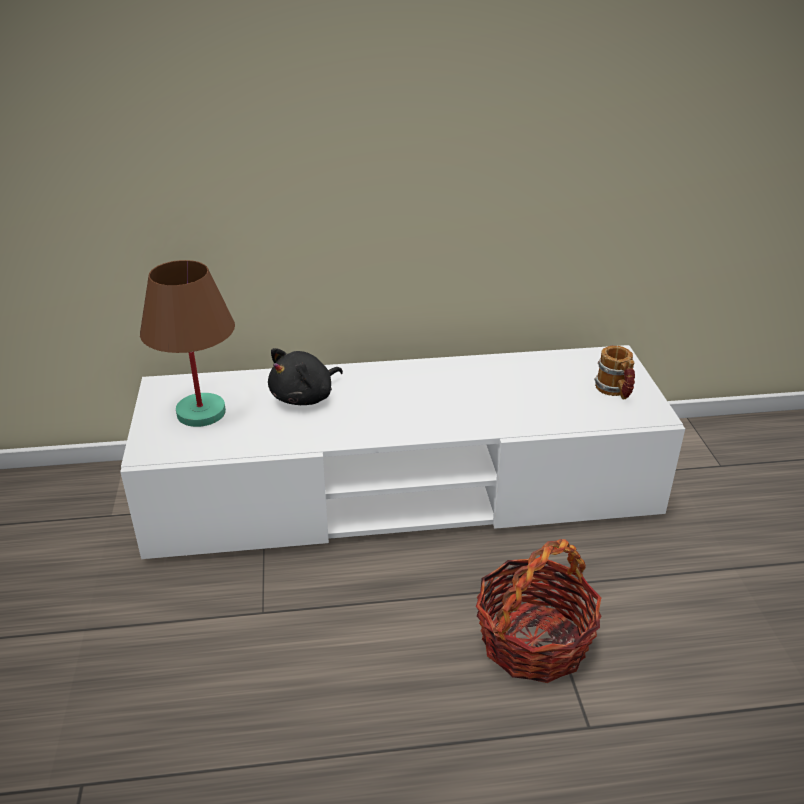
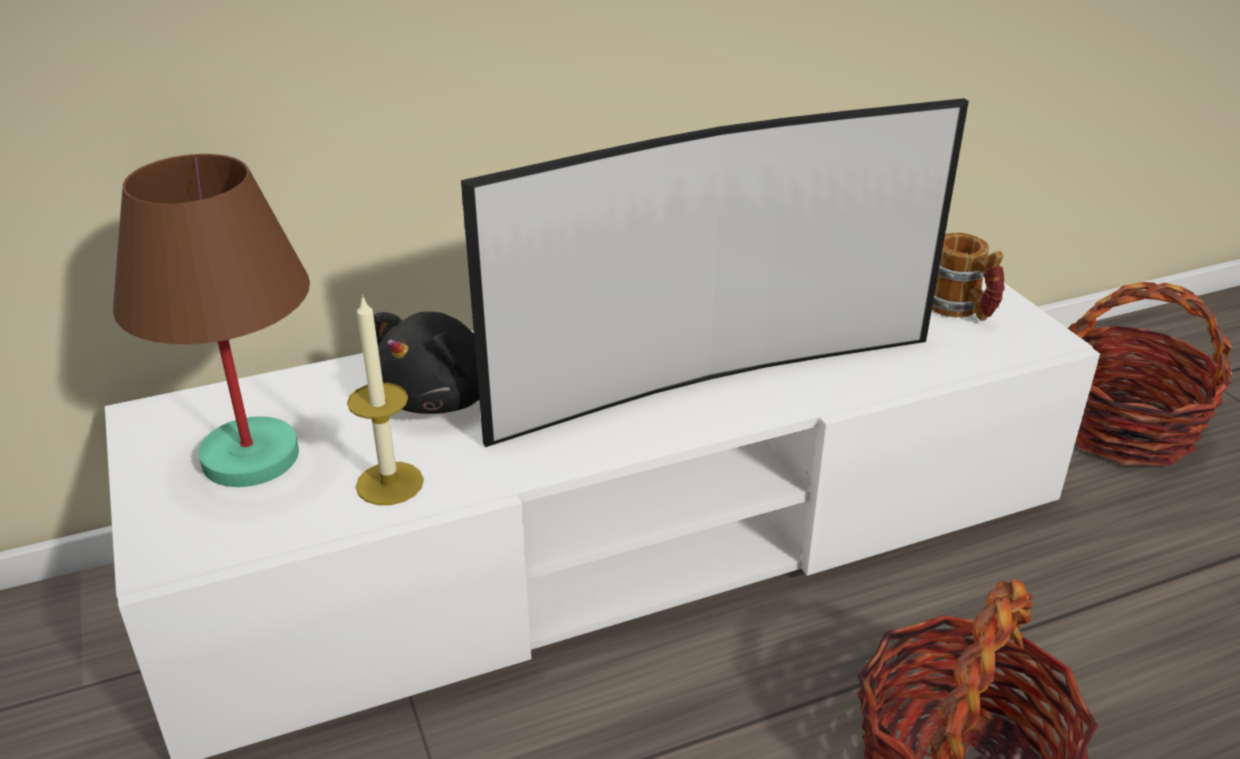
camera: 15 degrees left, 0 degrees up
none -> candle [347,294,424,505]
none -> television [461,98,969,447]
none -> basket [1068,282,1233,466]

